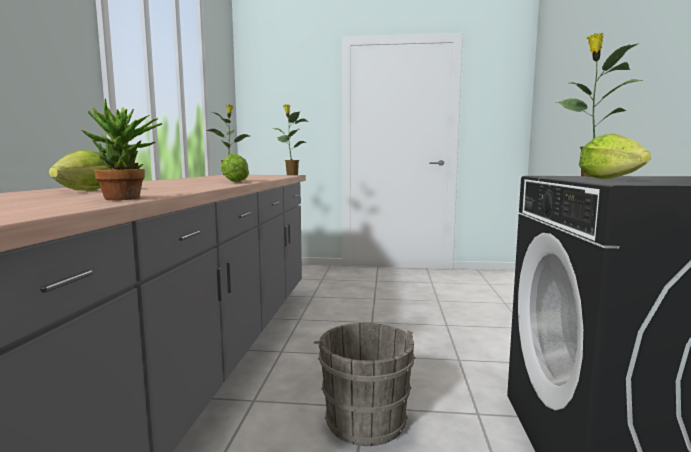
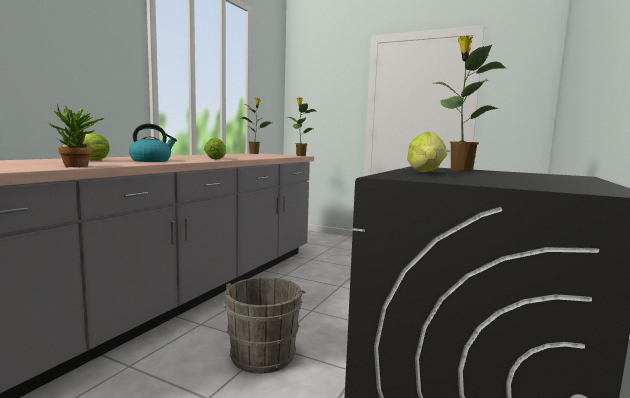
camera: 20 degrees right, 0 degrees up
none -> kettle [129,124,177,162]

